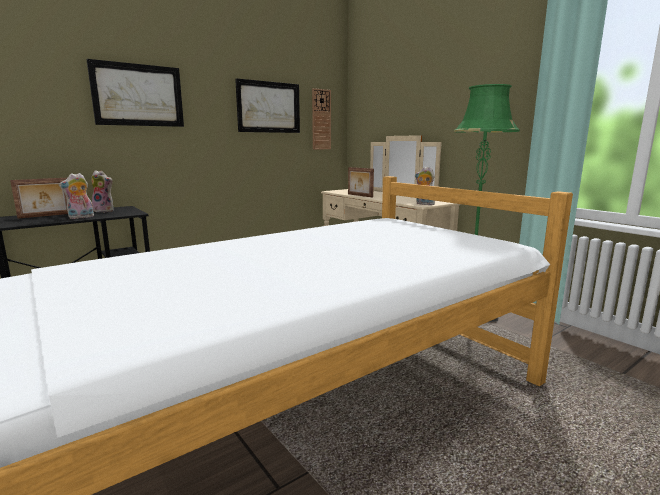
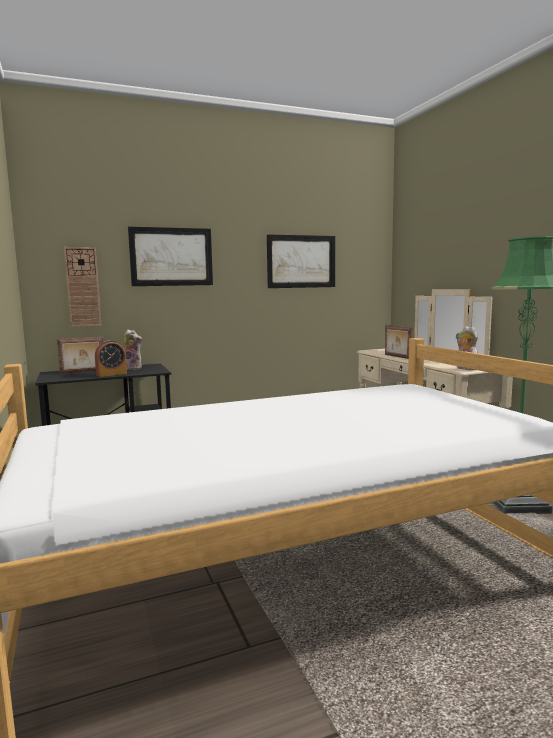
camera: 15 degrees right, 5 degrees down
plush toy [59,173,94,219] -> alarm clock [95,340,127,377]
wall clock [312,88,331,150] -> wall clock moved to [64,247,102,327]

